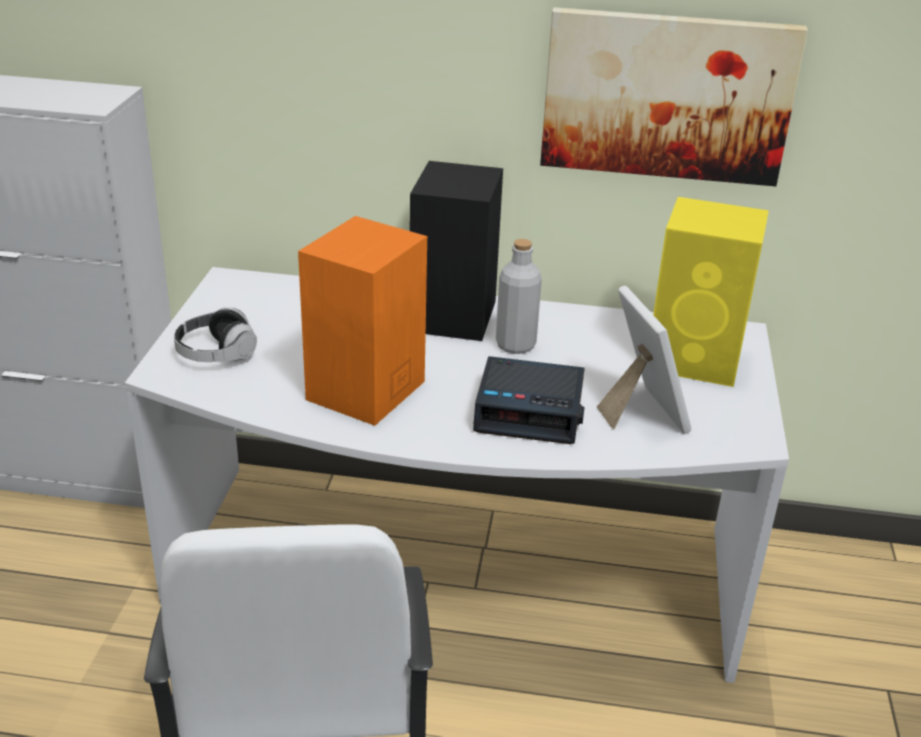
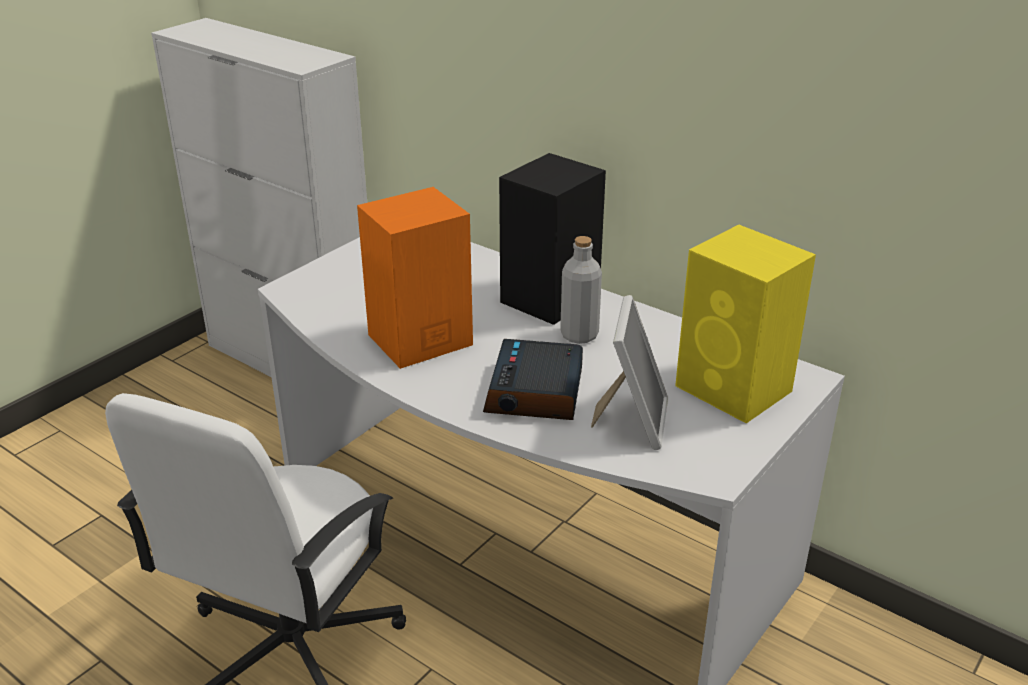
camera: 30 degrees right, 0 degrees up
headphones [174,307,257,362] -> none
alarm clock [473,356,585,444] -> alarm clock turned 60 degrees clockwise [483,339,583,420]
picture [540,7,808,186] -> none

